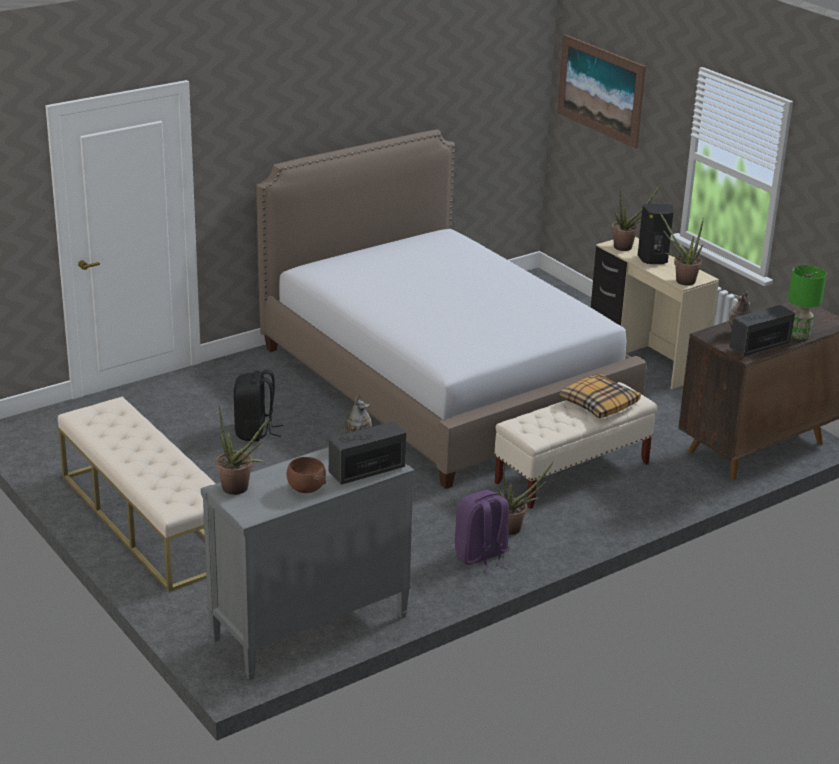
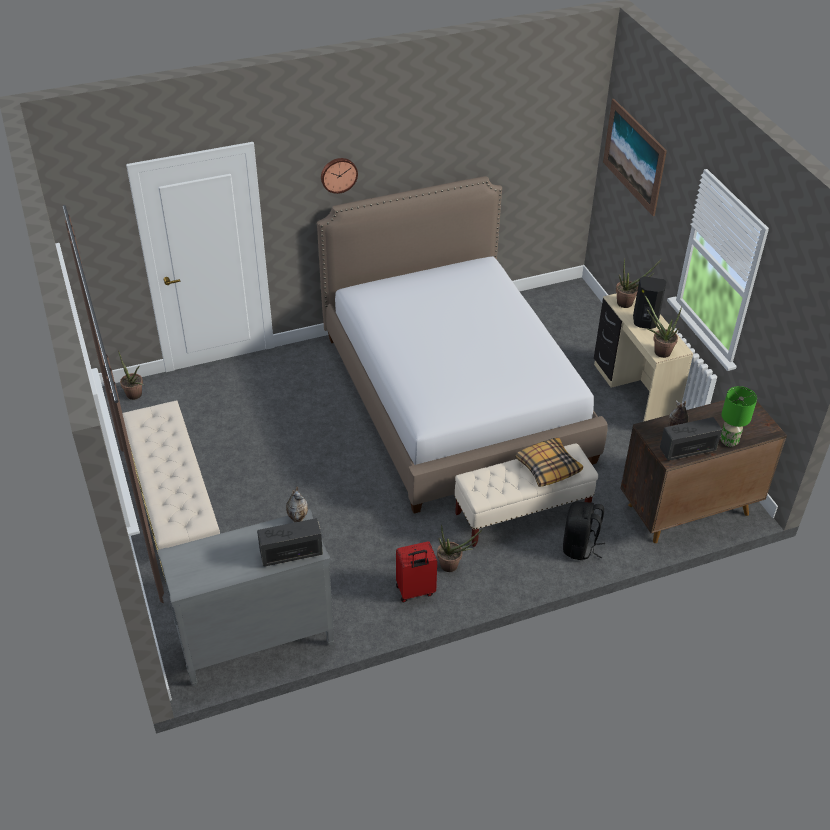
camera: 15 degrees right, 15 degrees up
potted plant [216,406,269,495] -> potted plant moved to [118,350,144,400]
black backpack [234,370,283,441] -> black backpack moved to [563,501,605,560]
brown bowl [287,457,326,493] -> none
purple backpack [455,490,510,573] -> red suitcase [396,541,437,602]
none -> wall clock [321,158,358,194]

